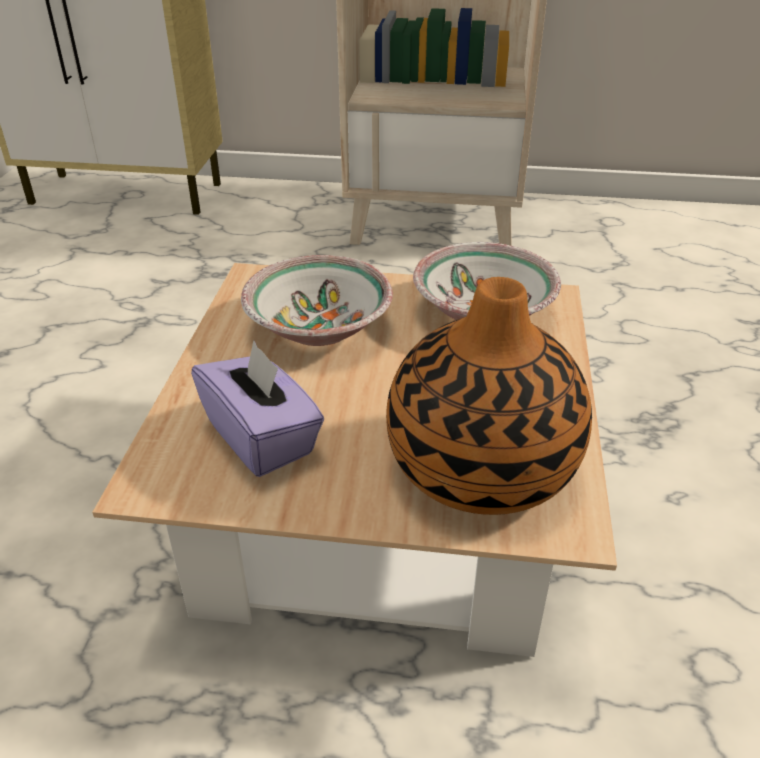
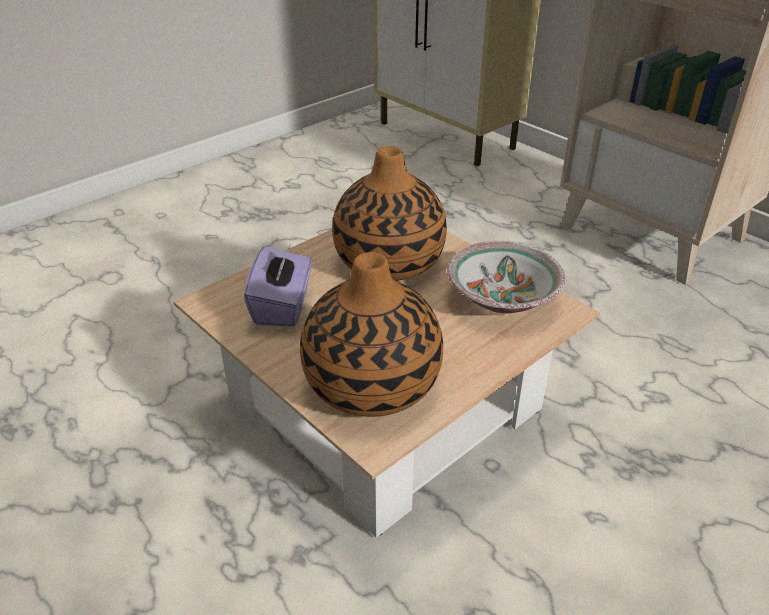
camera: 40 degrees right, 0 degrees up
bowl [241,255,393,346] -> vase [332,146,447,281]

